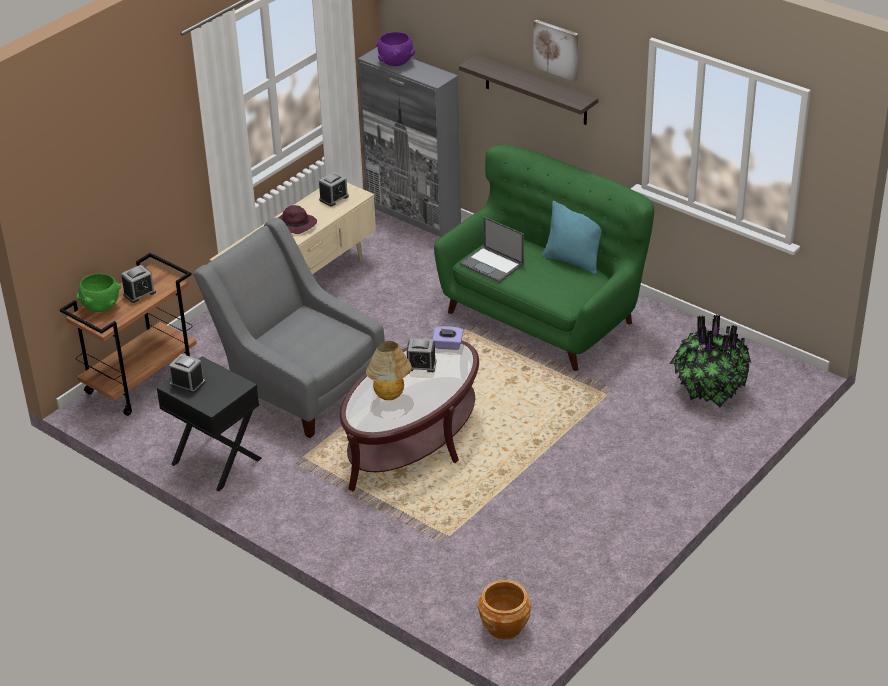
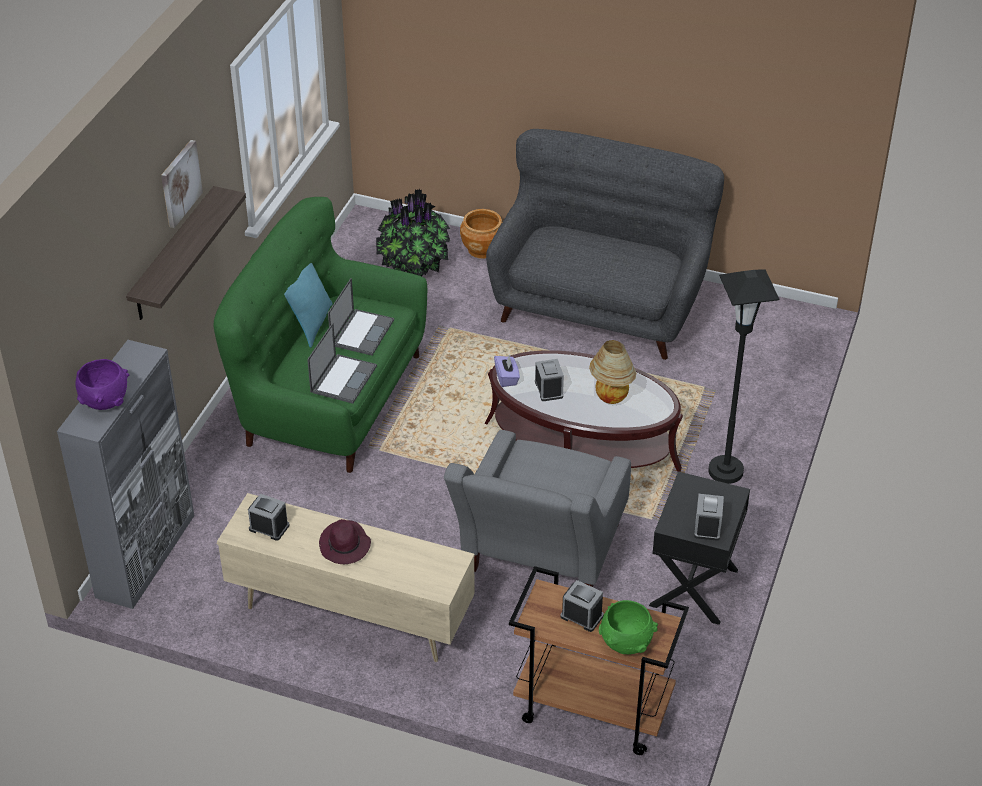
camera: 110 degrees left, 5 degrees up
brown planter [478,580,531,640] -> brown planter moved to [460,209,502,259]
none -> laptop [328,278,394,356]
none -> grey sofa [486,129,724,360]
none -> black floor lamp [708,269,779,484]

